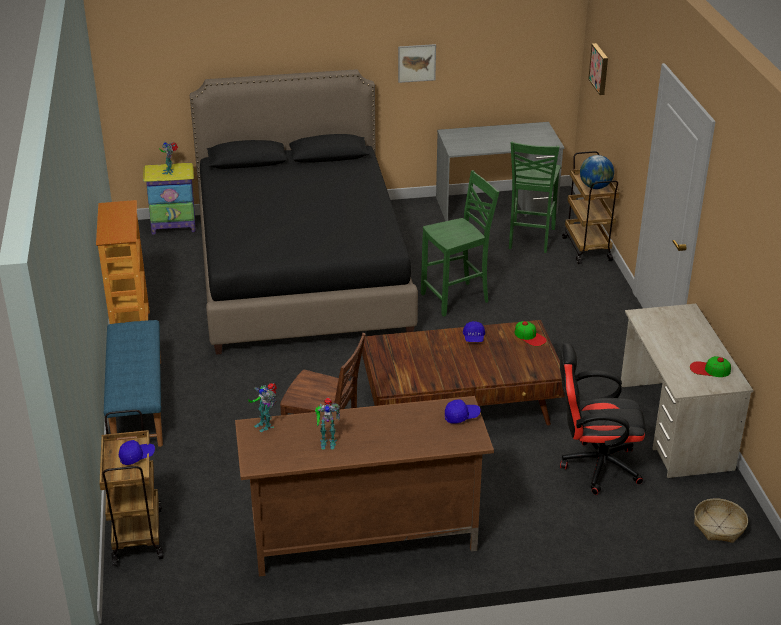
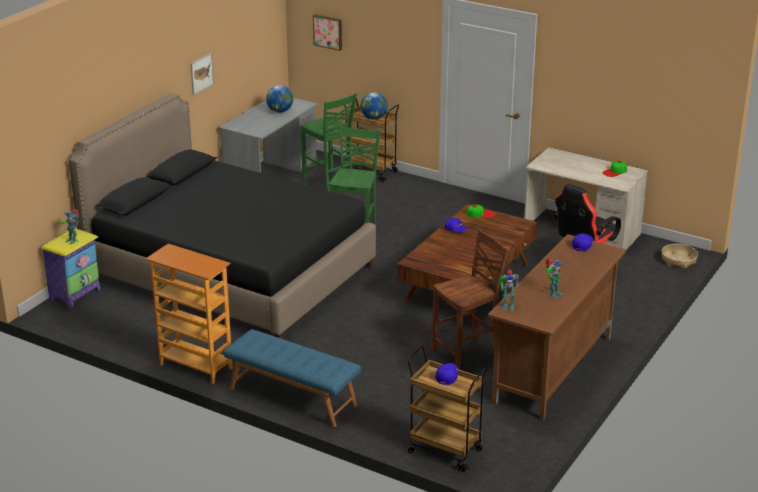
camera: 50 degrees left, 5 degrees down
none -> globe [266,85,293,113]

